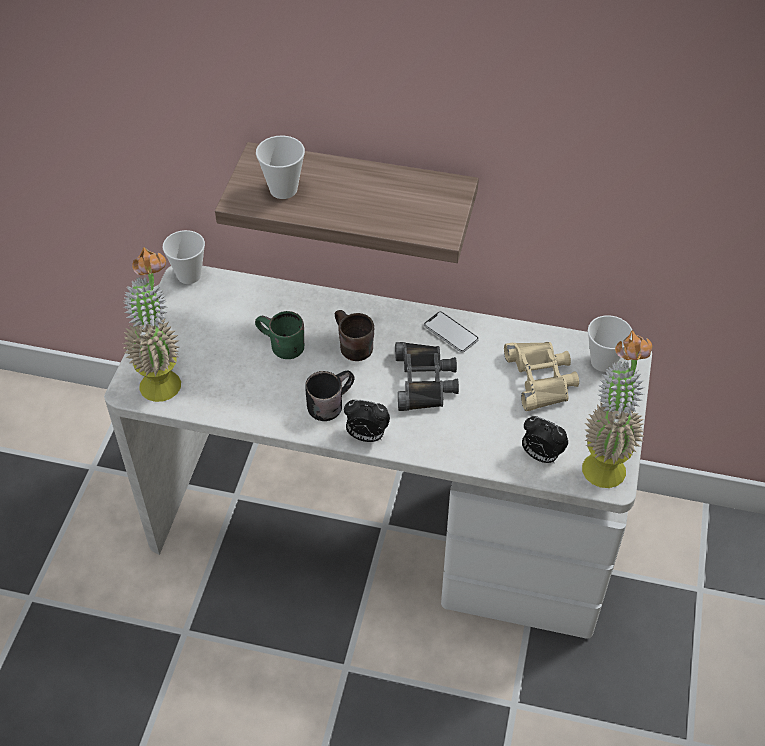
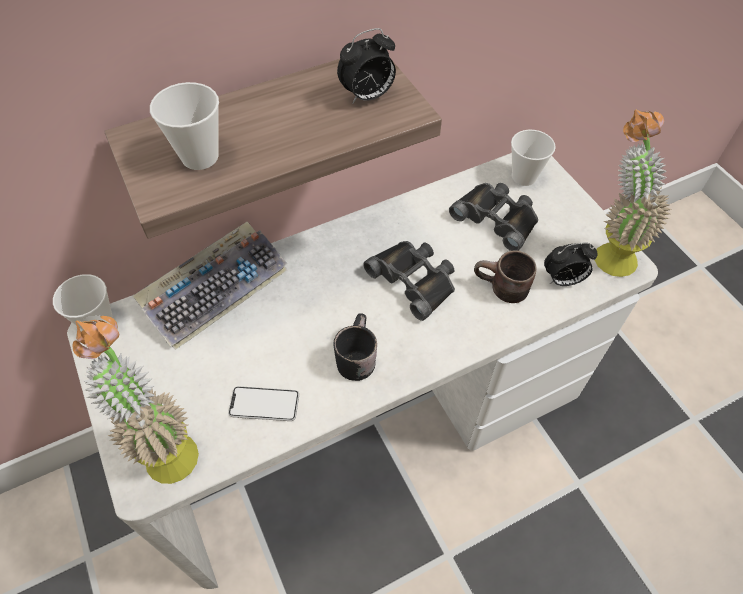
camera: 40 degrees left, 5 degrees up
green mug [255,311,304,359] -> none
brown mug [335,310,374,361] -> brown mug moved to [474,250,537,303]
alarm clock [344,400,390,442] -> alarm clock moved to [337,28,396,104]
phone [424,311,479,353] -> phone moved to [228,386,299,421]
beige binoculars [504,342,579,411] -> black binoculars [449,183,538,251]
none -> keyboard [133,222,288,350]

